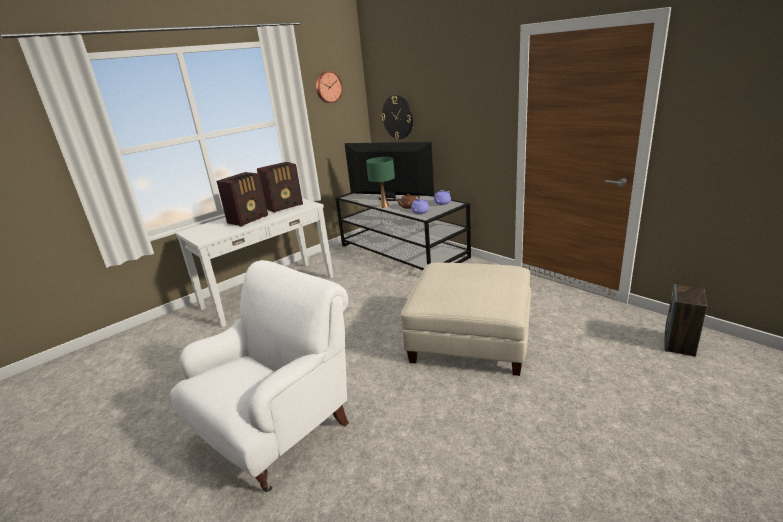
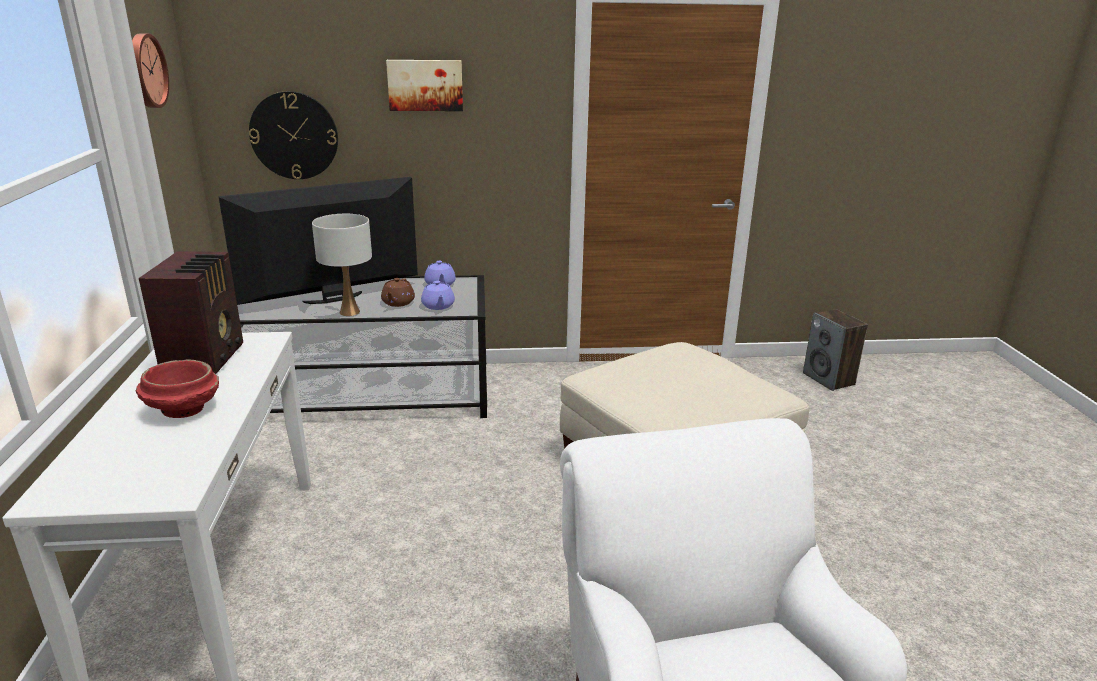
camera: 55 degrees left, 0 degrees up
radio [217,172,268,227] -> red bowl [136,359,219,418]
green table lamp [366,157,395,208] -> white table lamp [312,214,372,316]
none -> picture [386,60,463,111]

